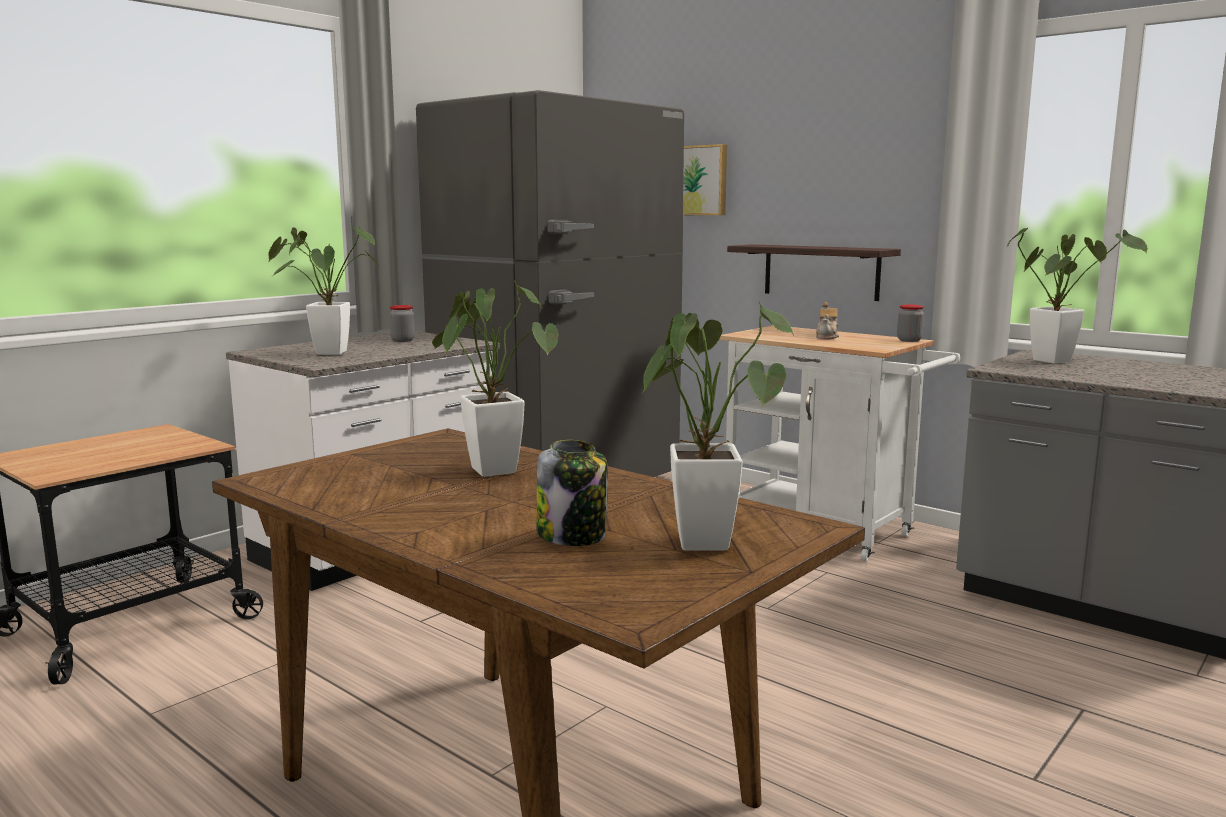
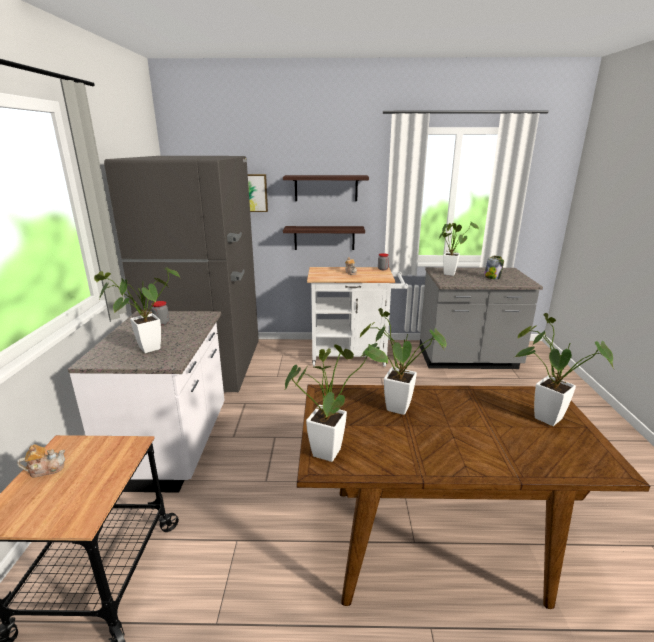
camera: 40 degrees left, 10 degrees up
jar [536,440,608,546] -> jar moved to [484,256,504,279]
none -> teapot [17,444,65,477]
none -> shelf [283,175,369,201]
none -> potted plant [285,344,388,462]

